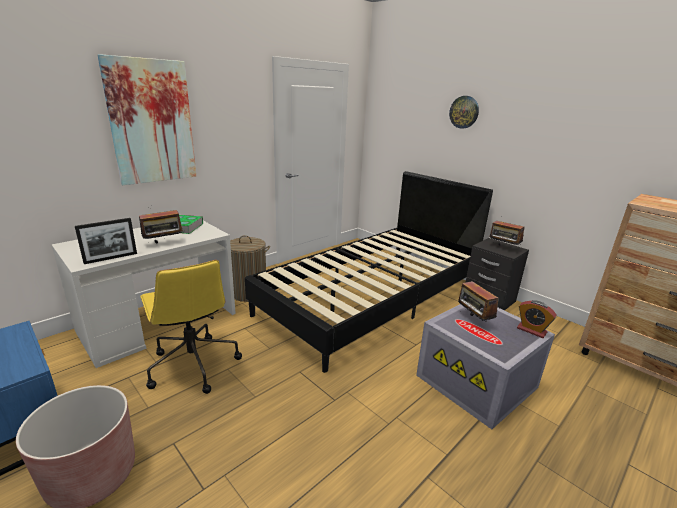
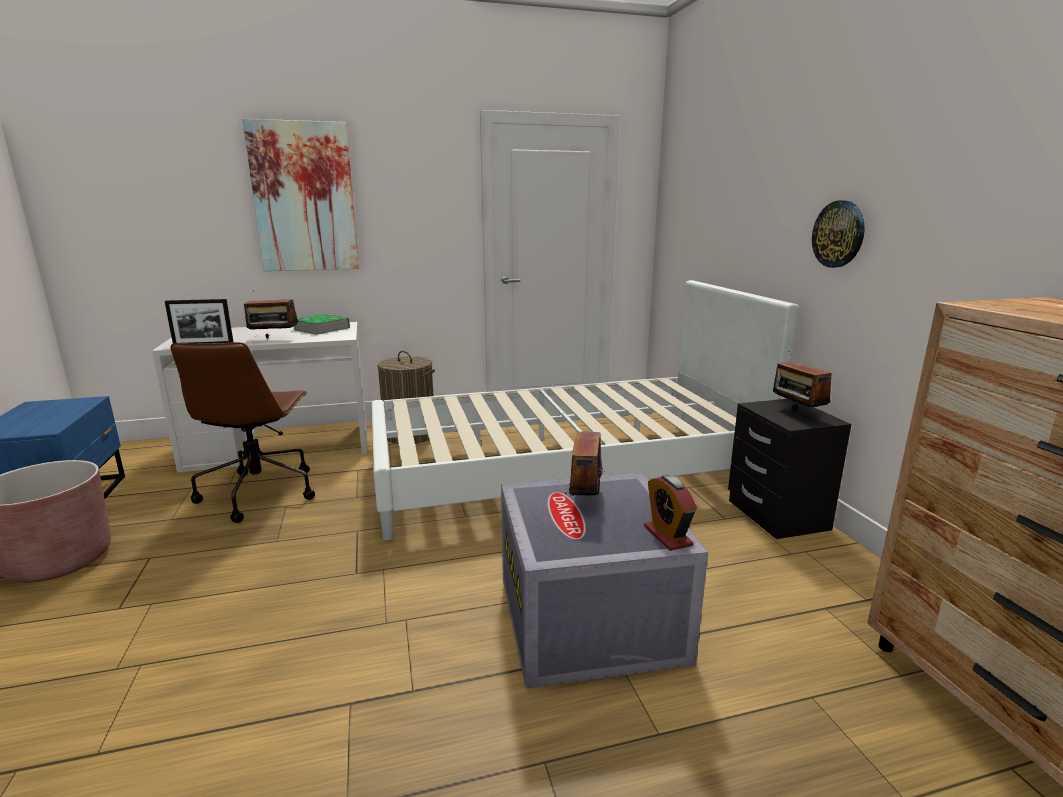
camera: 30 degrees right, 5 degrees down
yellow office chair [140,260,242,394] -> brown office chair [170,342,315,523]
black bed [245,171,493,373] -> white bed [372,280,799,540]
wall clock [449,96,479,129] -> wall clock moved to [812,201,865,268]

